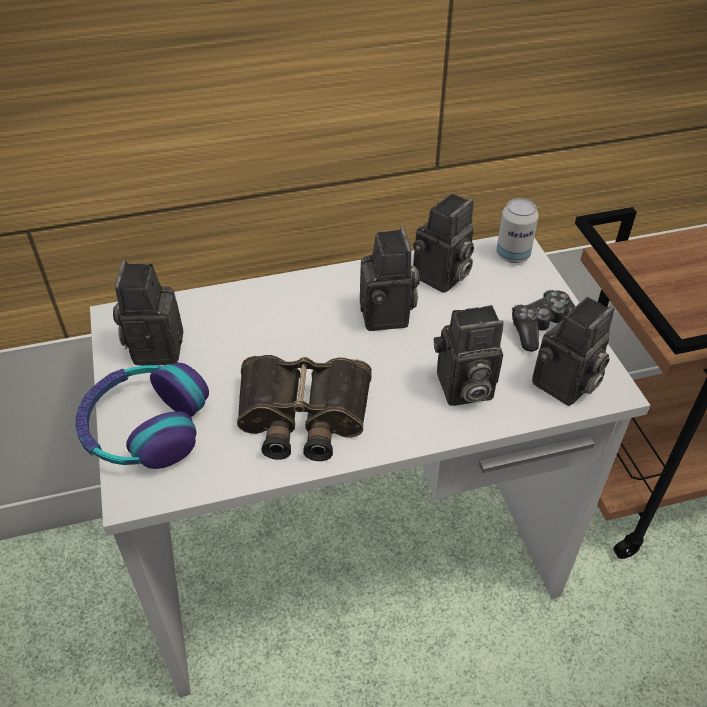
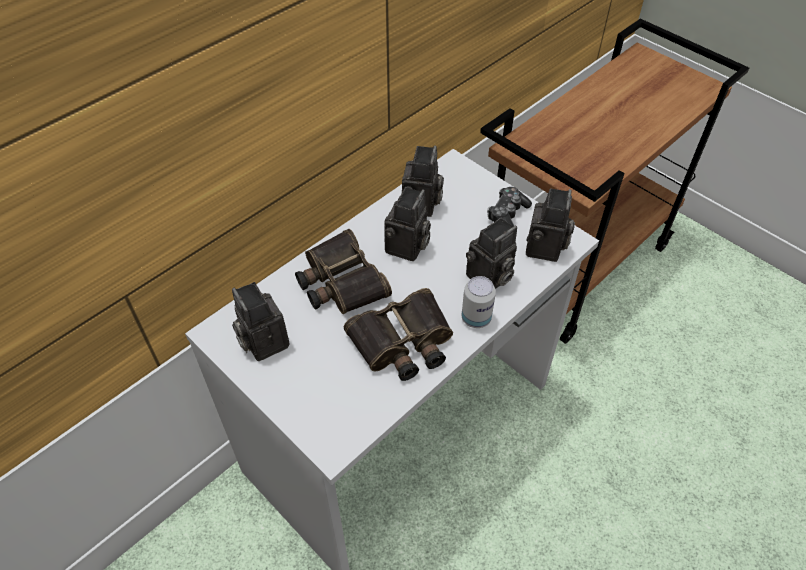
camera: 30 degrees left, 5 degrees up
headphones [75,363,209,469] -> none
camera [360,227,420,331] -> camera turned 60 degrees clockwise [384,187,431,261]
can [496,198,539,263] -> can moved to [461,276,496,328]
none -> binoculars [295,229,392,314]

